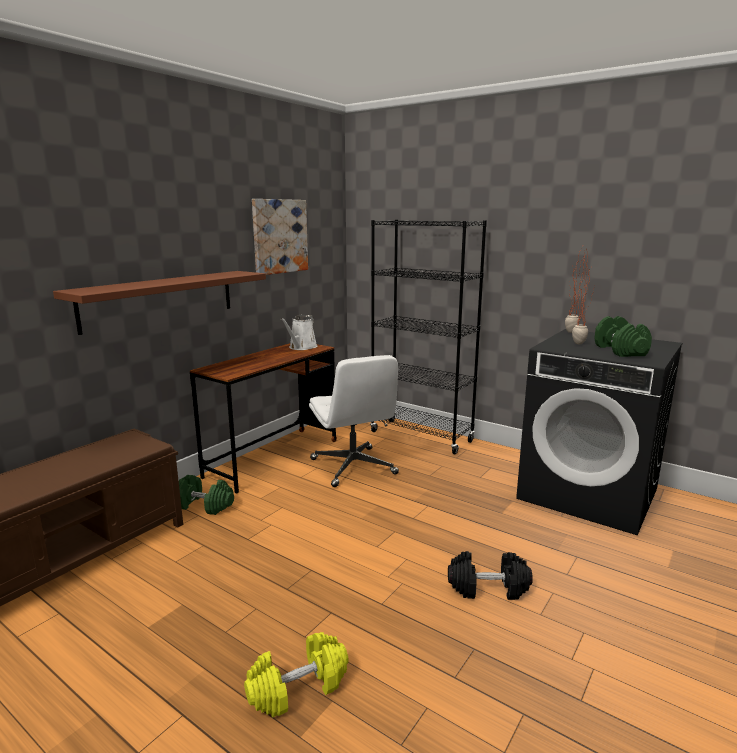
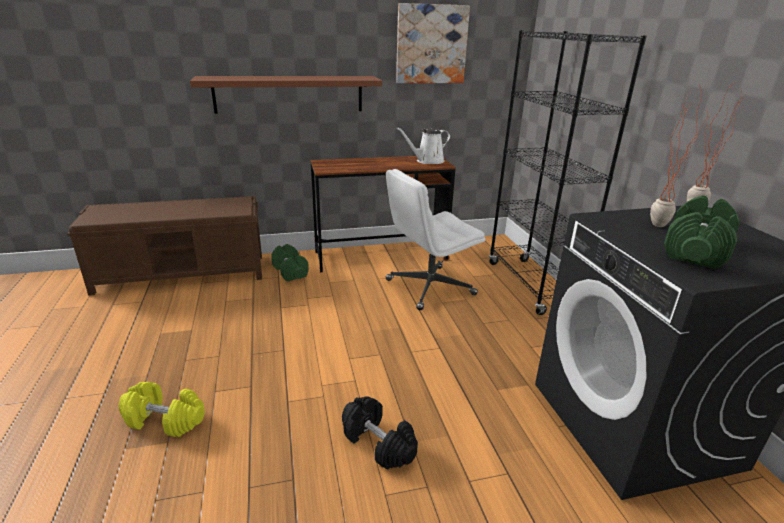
camera: 40 degrees right, 10 degrees up
white office chair [309,355,399,487] -> white office chair turned 45 degrees clockwise [386,169,485,310]

